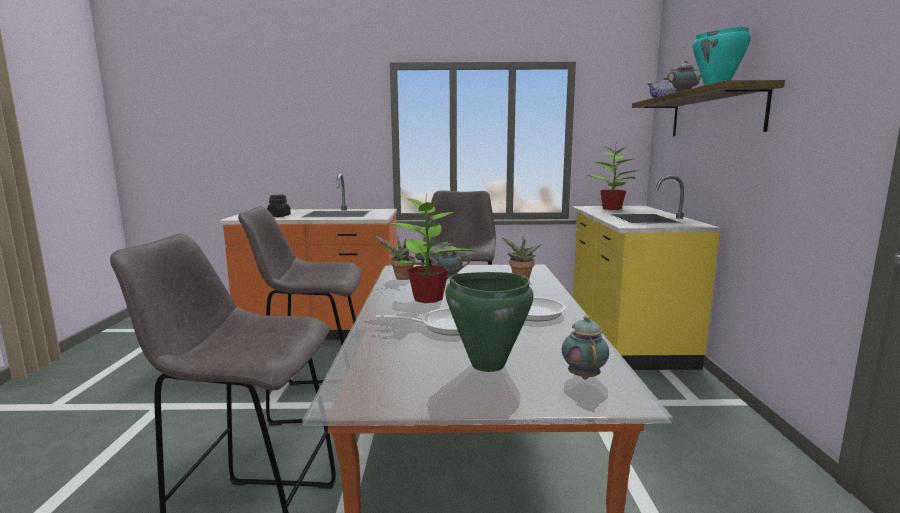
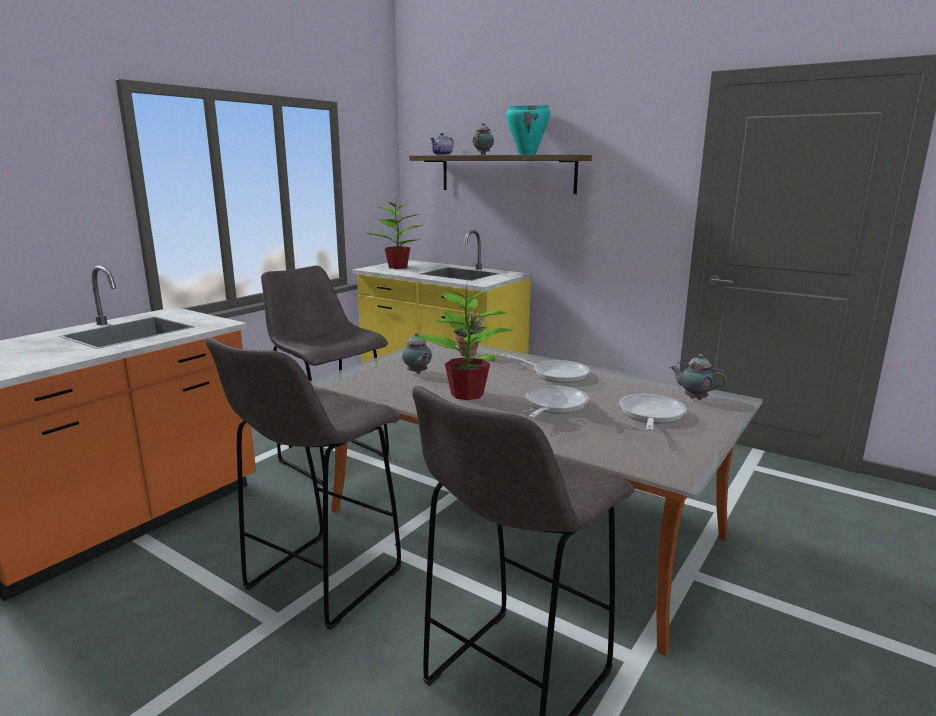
camera: 55 degrees left, 5 degrees up
black jar [267,195,291,217] -> none
potted plant [374,235,415,280] -> none
teapot [429,243,471,279] -> teapot turned 60 degrees counterclockwise [402,333,432,374]
green cooking pot [445,272,533,372] -> frying pan [619,394,687,431]

